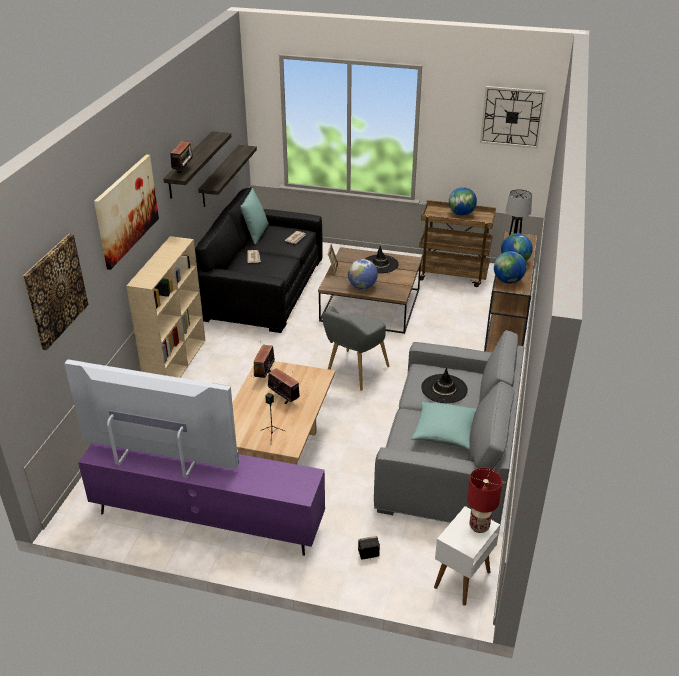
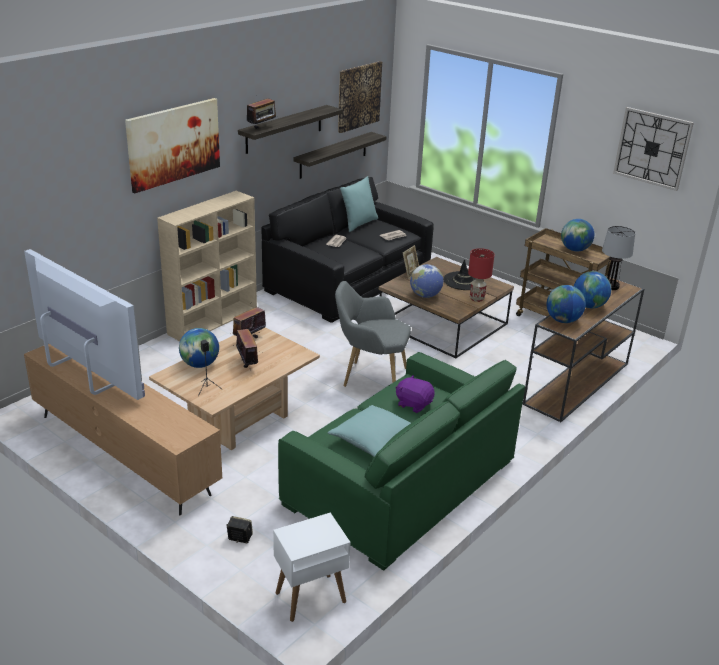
camera: 25 degrees right, 5 degrees down
picture [23,234,89,350] -> picture moved to [338,61,382,133]
purple tv stand [78,443,325,556] -> brown tv stand [24,343,222,515]
grey armchair [322,306,389,391] -> grey armchair turned 45 degrees clockwise [335,281,411,387]
grey sofa [374,330,524,531] -> green sofa [278,352,525,571]
black hat [421,368,468,403] -> purple plush toy [395,375,435,413]
red table lamp [467,468,503,533] -> red table lamp moved to [468,248,495,302]
none -> globe [179,328,219,368]

